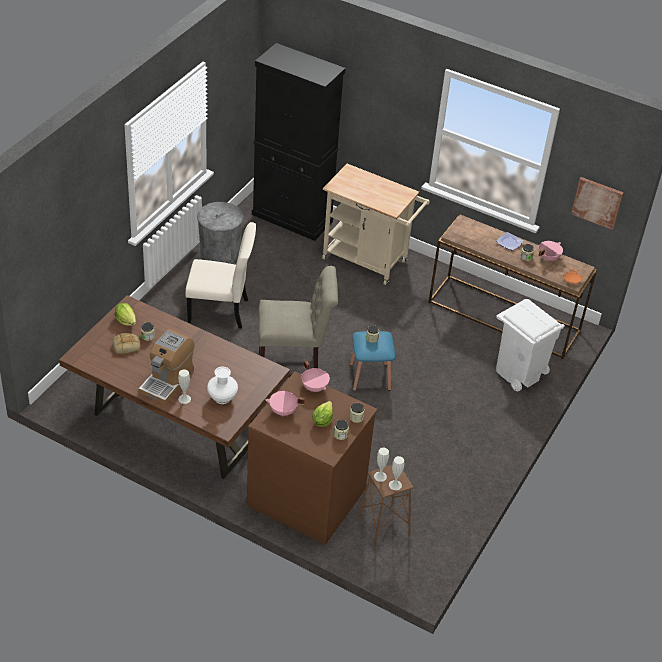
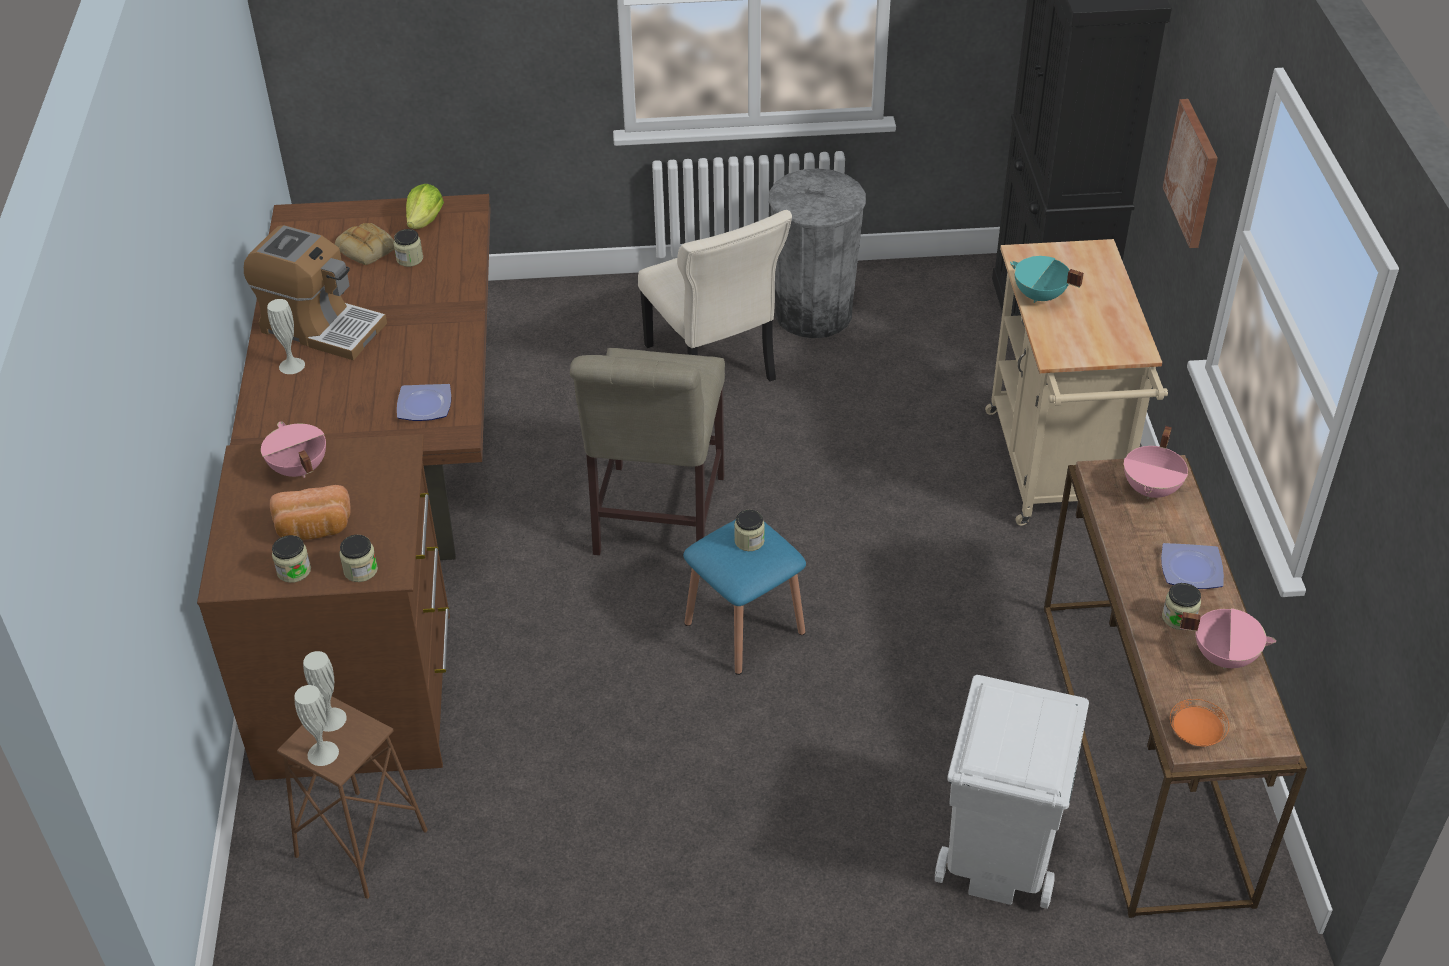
camera: 60 degrees right, 0 degrees up
coffee machine [138,329,194,404] -> coffee machine turned 150 degrees counterclockwise [244,225,387,360]
white vase [207,367,238,404] -> none
beige chair [259,266,338,377] -> beige chair turned 45 degrees clockwise [570,348,725,555]
pink cooking pot [301,360,330,392] -> pink cooking pot moved to [1124,426,1188,499]
lettuce [312,401,333,427] -> bread [270,485,351,540]
picture [571,177,624,230] -> picture moved to [1163,99,1218,248]
none -> plate [397,384,451,421]
none -> turquoise cooking pot [1010,256,1084,303]

